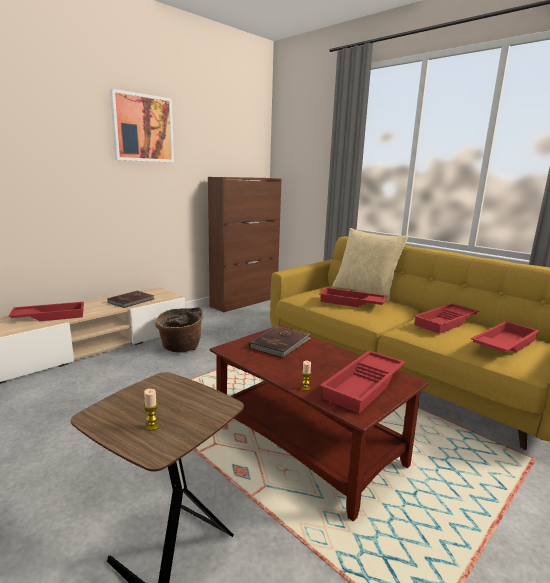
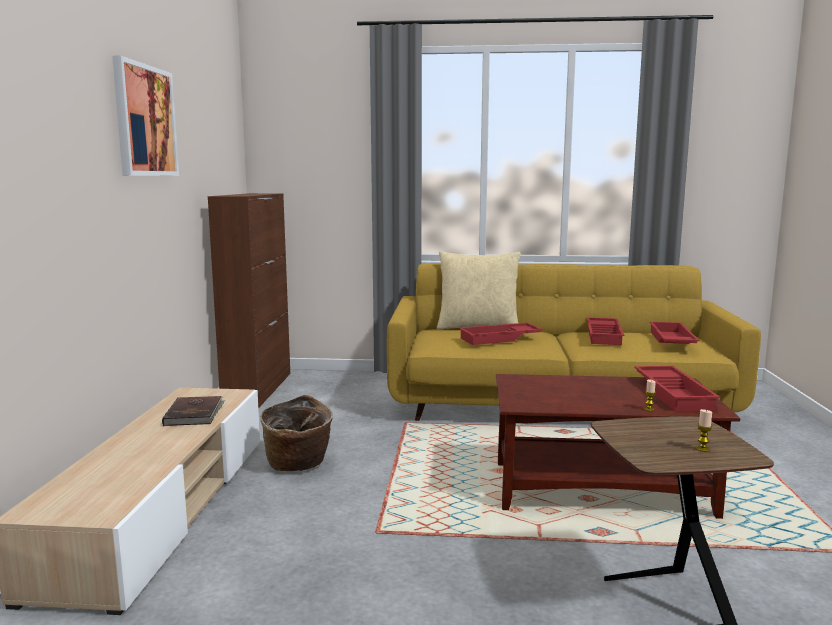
camera: 40 degrees left, 5 degrees down
red tray [9,302,84,322] -> none
brown book [249,326,311,358] -> none

